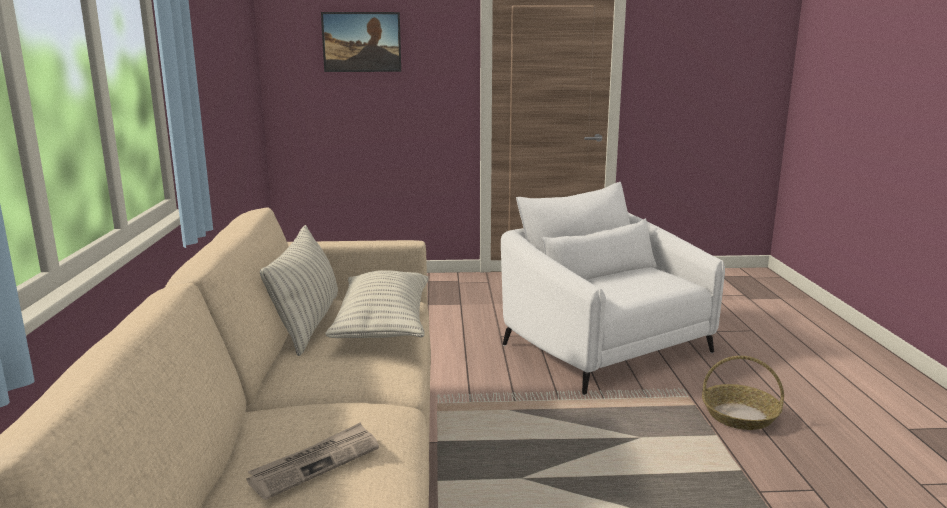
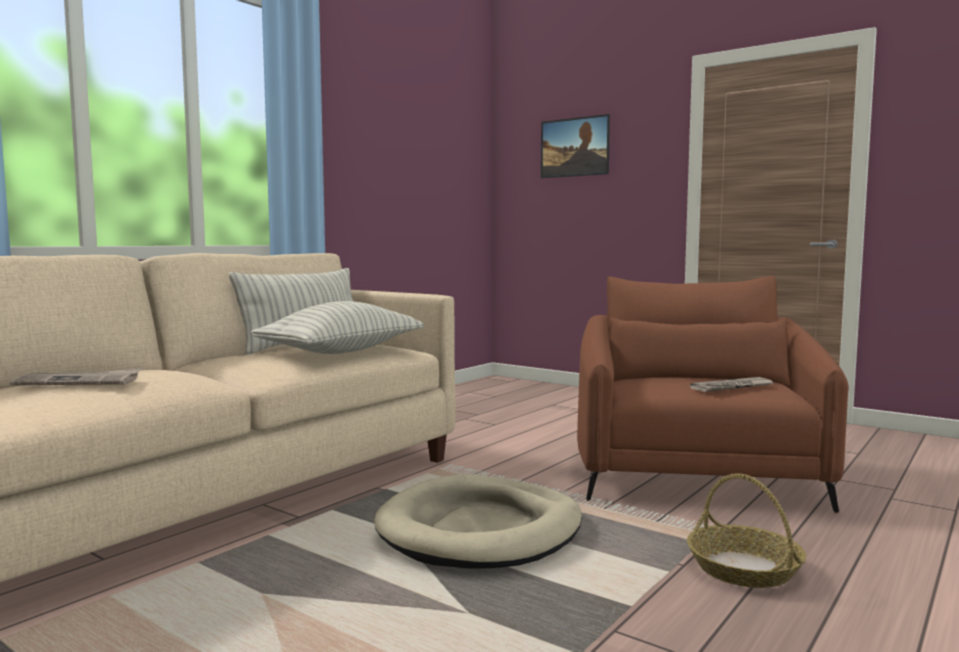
camera: 40 degrees right, 10 degrees down
white armchair [501,182,725,395] -> brown armchair [577,276,848,513]
none -> beige dog bed [374,474,582,569]
none -> newspaper [690,377,775,392]

